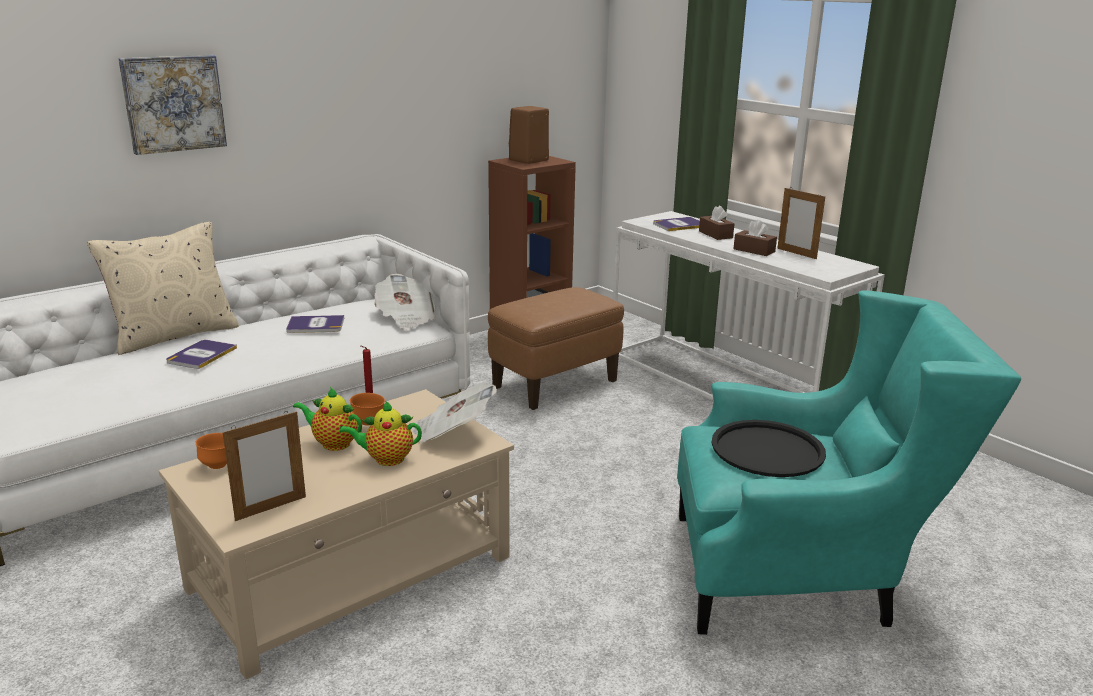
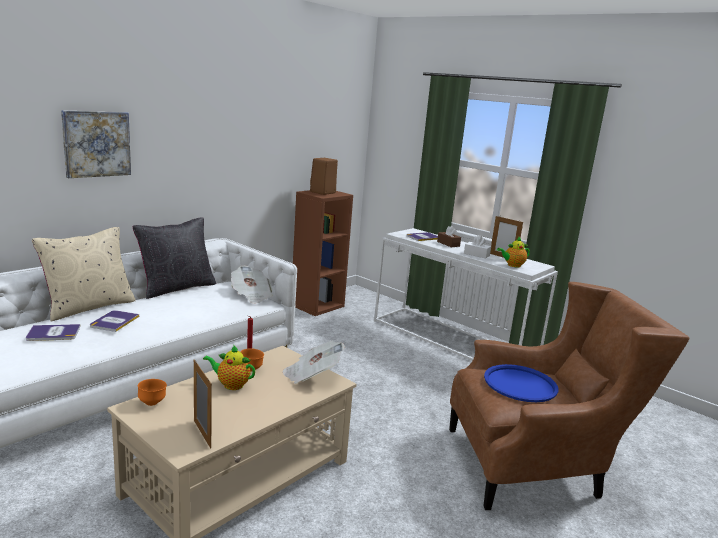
camera: 10 degrees left, 5 degrees down
picture frame [223,411,306,521] -> picture frame turned 75 degrees counterclockwise [194,359,212,449]
book [286,315,344,333] -> book moved to [26,324,81,341]
teapot [339,401,422,466] -> teapot moved to [497,237,530,267]
brown ottoman [488,287,624,410] -> none
turquoise armchair [677,290,1021,635] -> brown armchair [449,282,690,510]
black tray [712,420,826,477] -> blue tray [484,364,558,402]
brown tissue box [734,220,777,256] -> white tissue box [464,235,491,258]
none -> black pillow [133,217,216,299]

